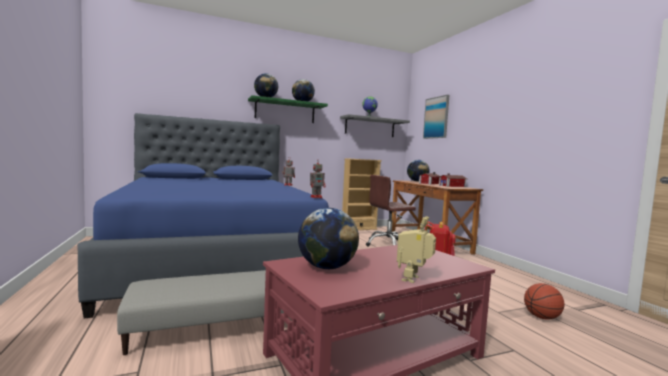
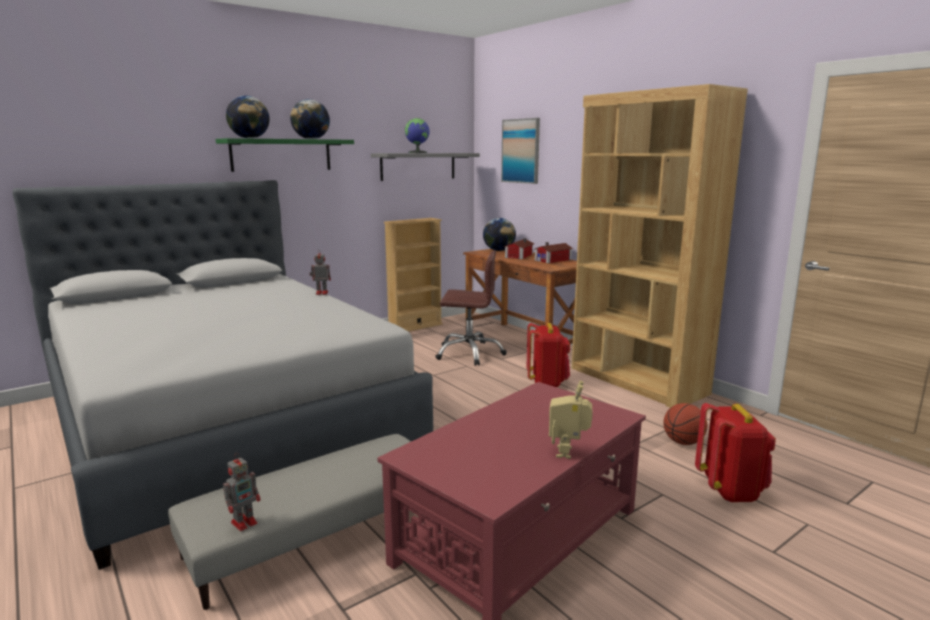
camera: 15 degrees left, 10 degrees up
blue bed [77,113,329,319] -> grey bed [12,180,433,570]
globe [298,208,359,269] -> none
toy robot [310,163,326,198] -> toy robot moved to [223,453,260,531]
brown office chair [366,175,416,247] -> brown office chair turned 135 degrees counterclockwise [435,251,507,366]
none -> brown bookcase [572,84,748,408]
none -> red backpack [695,403,776,502]

